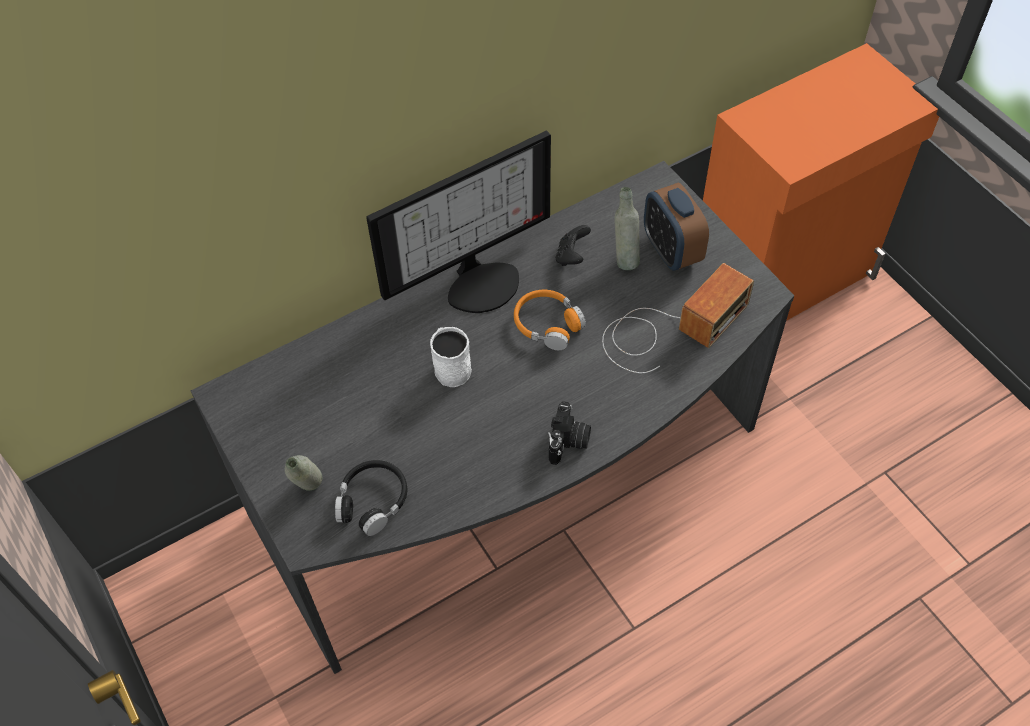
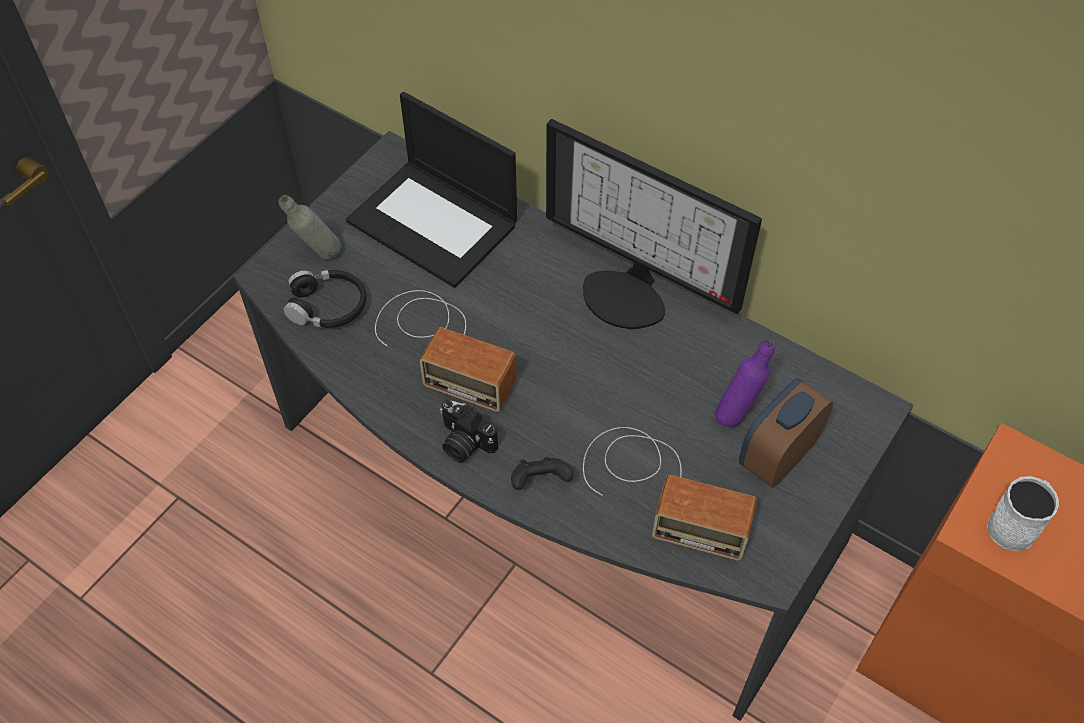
camera: 65 degrees right, 0 degrees up
white mug [430,327,472,387] -> white mug moved to [987,476,1059,551]
orange headphones [514,290,586,350] -> none
camera [548,401,591,465] -> camera turned 45 degrees clockwise [440,400,498,463]
black game controller [556,225,591,266] -> black game controller moved to [511,457,573,490]
grey bottle [615,187,640,270] -> purple bottle [715,339,775,427]
none -> laptop [346,92,517,288]
none -> radio [375,290,517,412]

